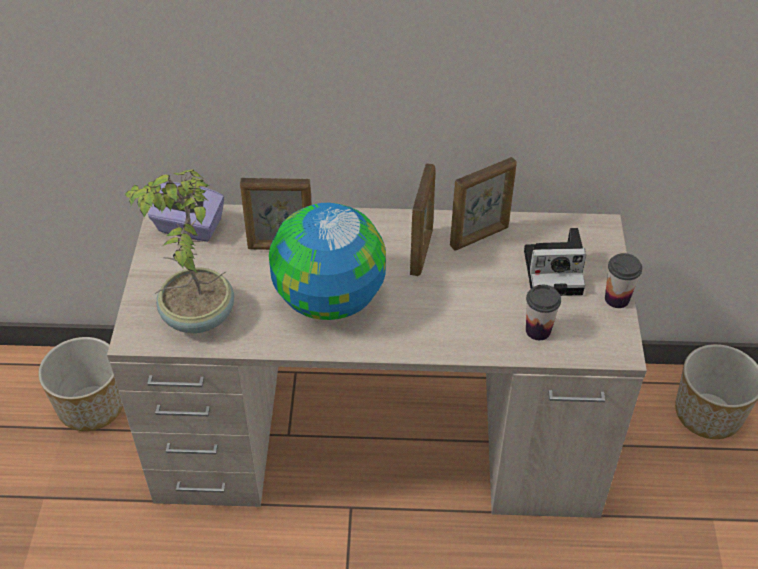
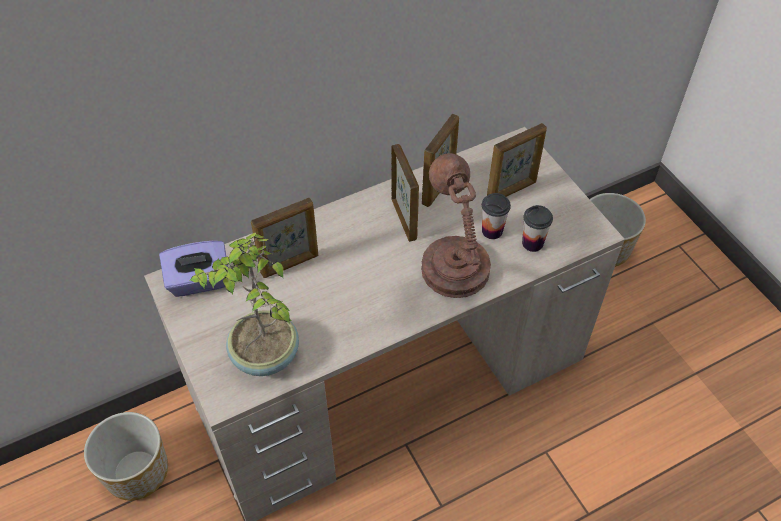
camera: 30 degrees left, 5 degrees up
globe [269,203,386,320] -> none
camera [524,228,586,296] -> picture frame [487,123,547,197]
cup [605,253,642,308] -> cup moved to [482,193,511,239]
none -> brown table lamp [421,153,491,298]

